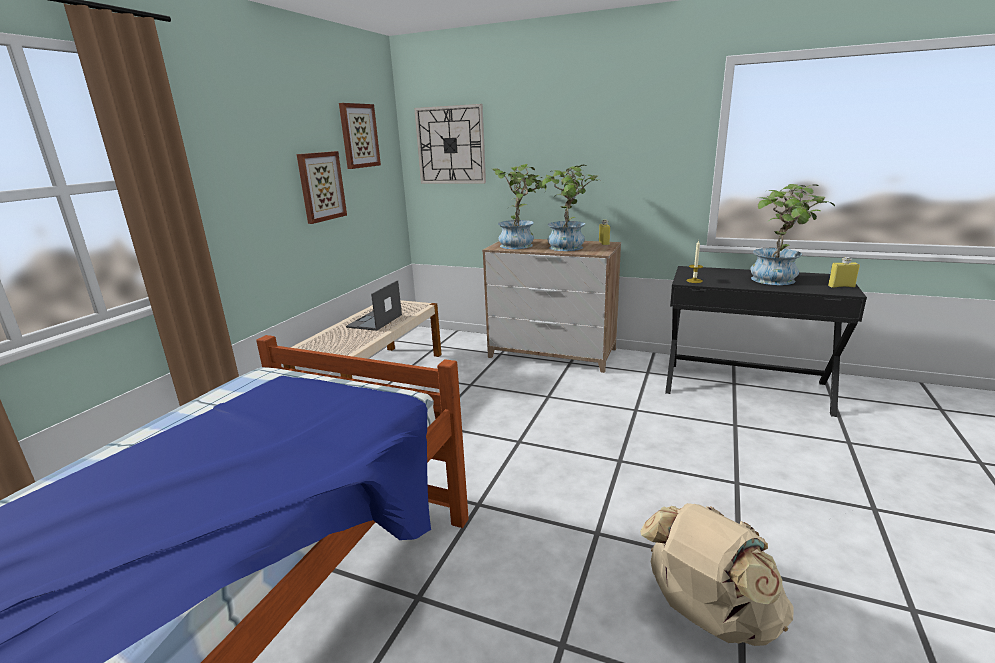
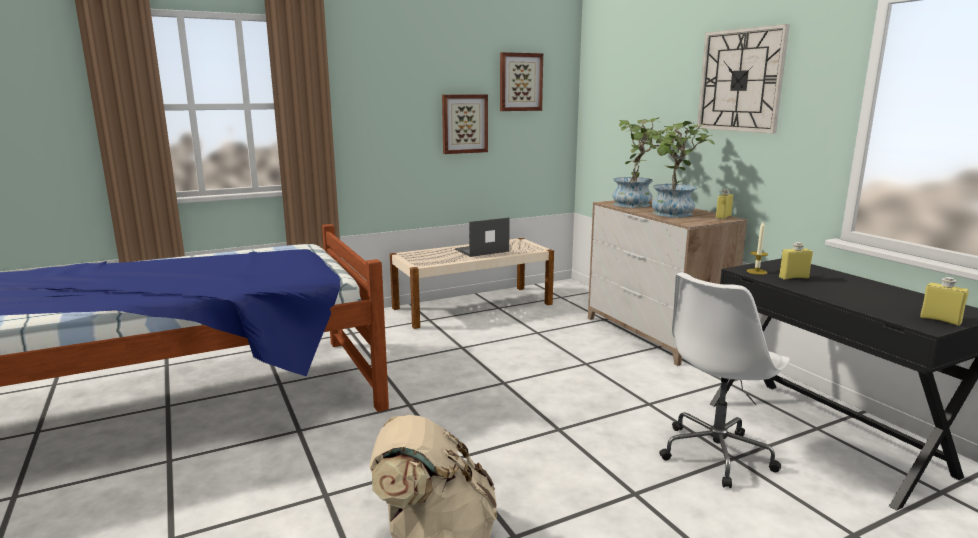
camera: 40 degrees right, 5 degrees down
wall clock [414,104,486,184] -> wall clock moved to [697,24,789,133]
potted plant [750,184,835,285] -> none
none -> white office chair [659,272,790,488]
none -> yellow bottle [779,242,813,280]

